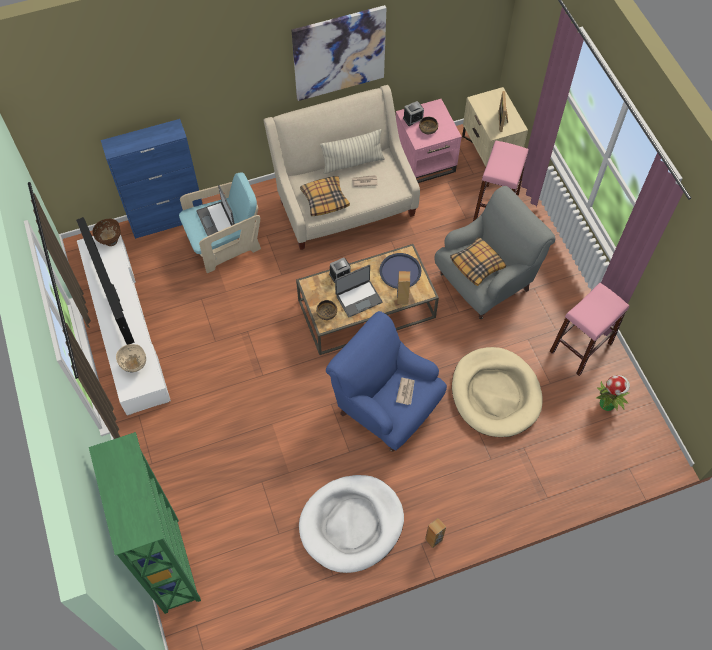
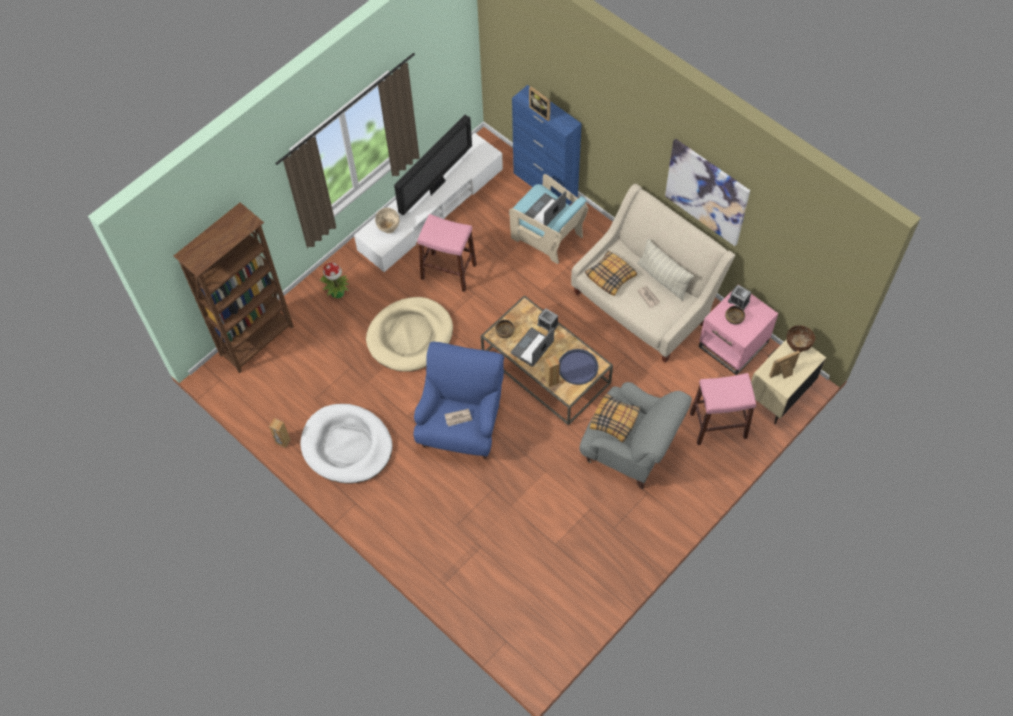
camera: 65 degrees right, 0 degrees up
green bookcase [89,432,201,614] -> brown bookcase [174,203,294,373]
brown bowl [92,219,121,246] -> brown bowl moved to [787,325,815,352]
laptop [335,265,383,317] -> laptop turned 90 degrees clockwise [511,327,554,366]
brown speaker [425,518,446,548] -> brown speaker moved to [269,418,291,448]
beige dog bed [452,347,543,437] -> beige dog bed moved to [366,297,453,372]
pink stool [550,283,629,376] -> pink stool moved to [417,214,477,292]
potted plant [596,375,630,411] -> potted plant moved to [320,262,349,298]
none -> picture frame [529,87,550,121]

